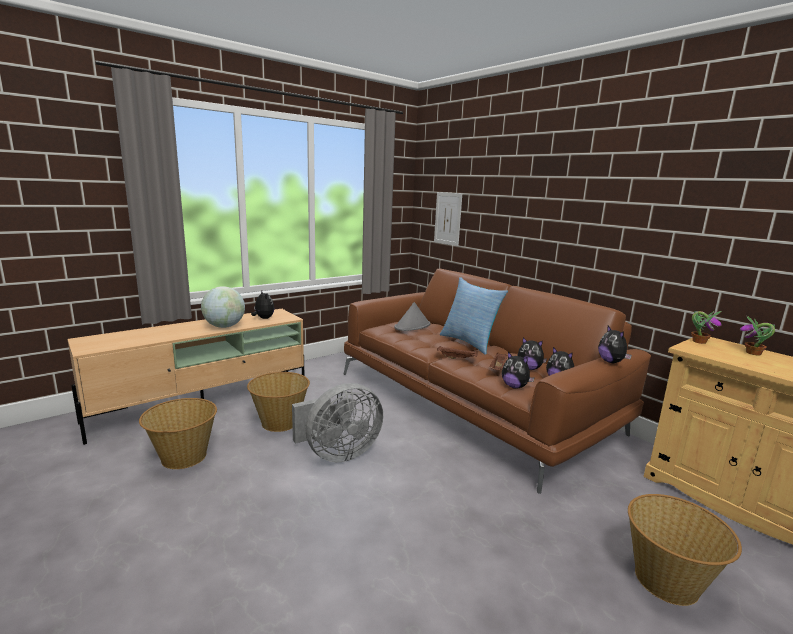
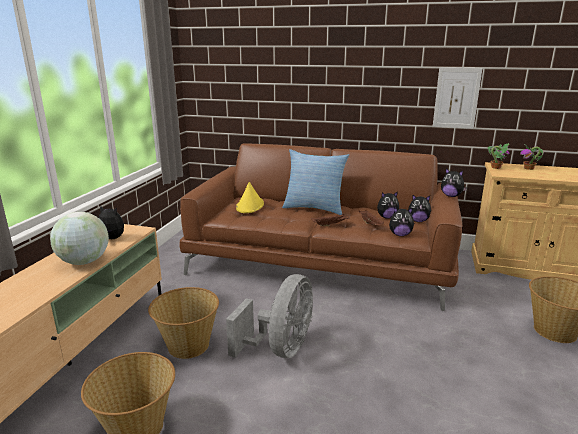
camera: 35 degrees left, 5 degrees up
grey hat [394,302,430,331] -> yellow hat [236,182,264,213]
picture [434,192,462,246] -> picture moved to [433,67,483,129]

